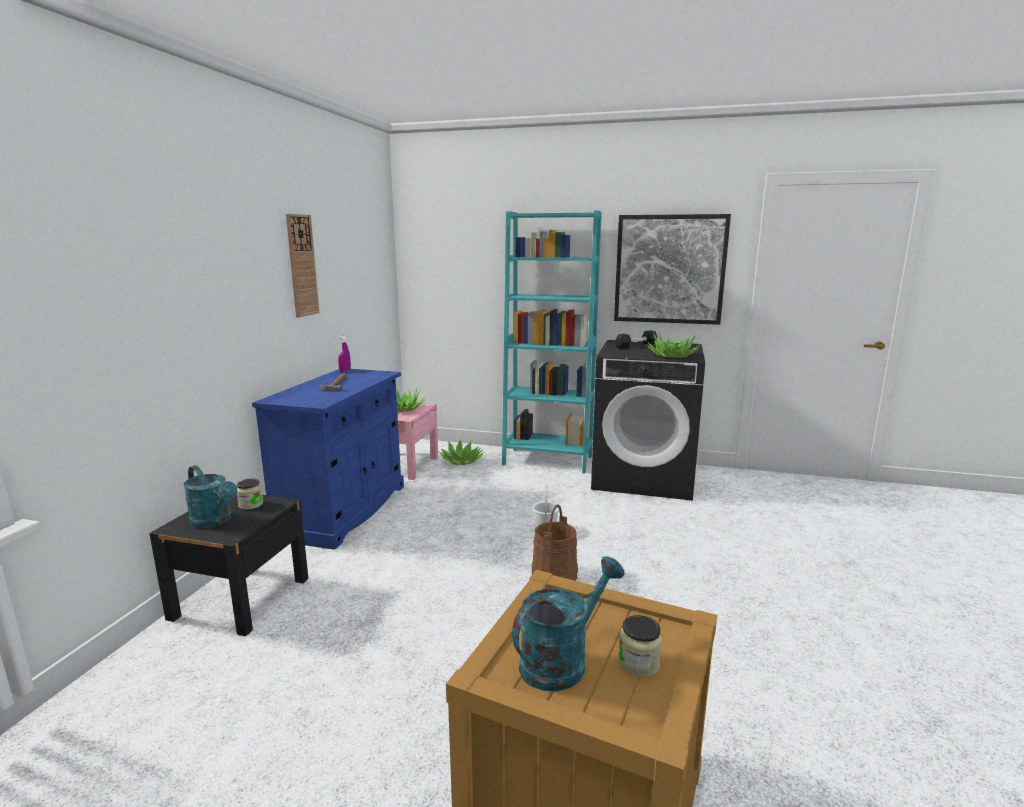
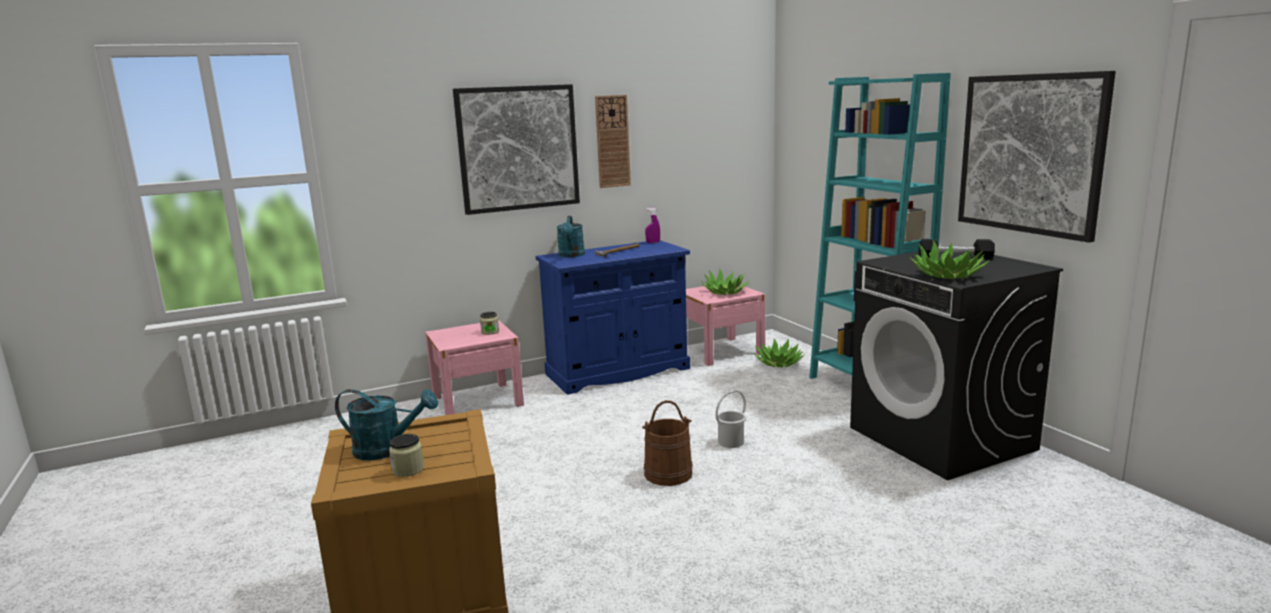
camera: 50 degrees right, 0 degrees up
black nightstand [149,495,308,636] -> pink nightstand [425,320,524,415]
turquoise watering can [183,465,237,528] -> turquoise watering can moved to [557,216,585,257]
none -> picture [453,84,580,215]

